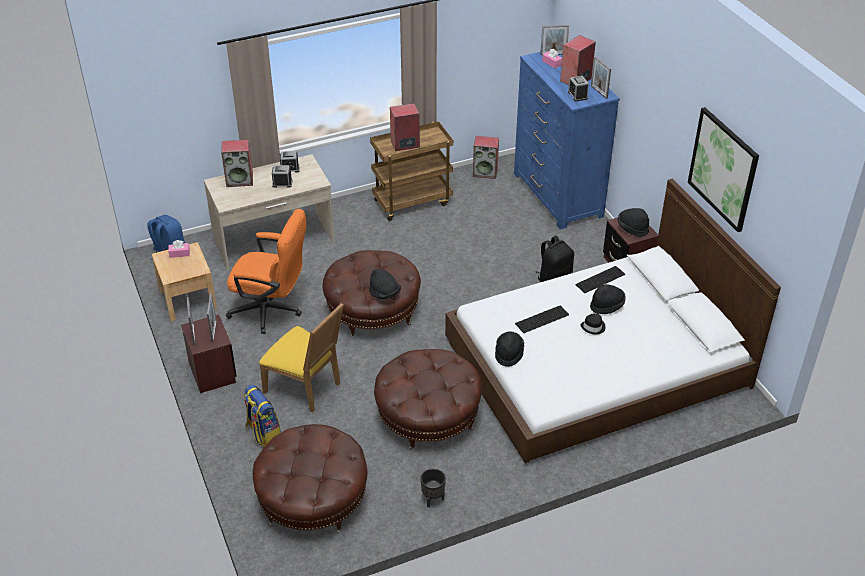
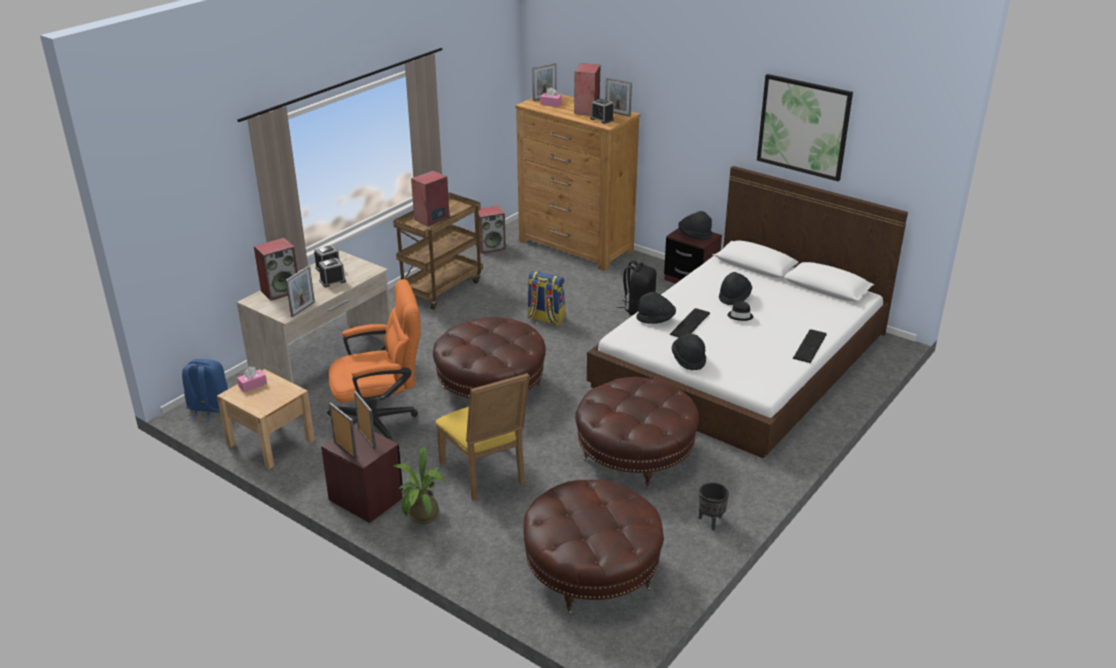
camera: 30 degrees left, 10 degrees down
backpack [243,384,281,447] -> backpack moved to [527,271,565,325]
yellow chair [259,303,344,412] -> yellow chair turned 60 degrees clockwise [435,373,530,501]
black hat [369,269,401,299] -> black hat moved to [636,292,676,324]
blue dresser [514,52,620,229] -> brown dresser [515,93,641,271]
keyboard [575,266,625,293] -> keyboard moved to [793,329,827,363]
none -> picture frame [286,266,315,317]
none -> potted plant [393,445,445,524]

